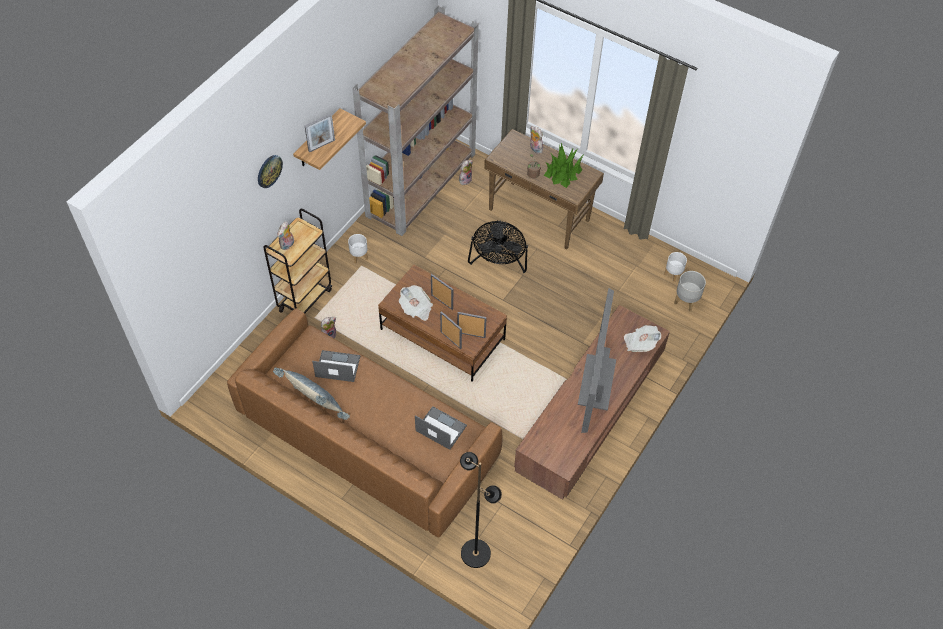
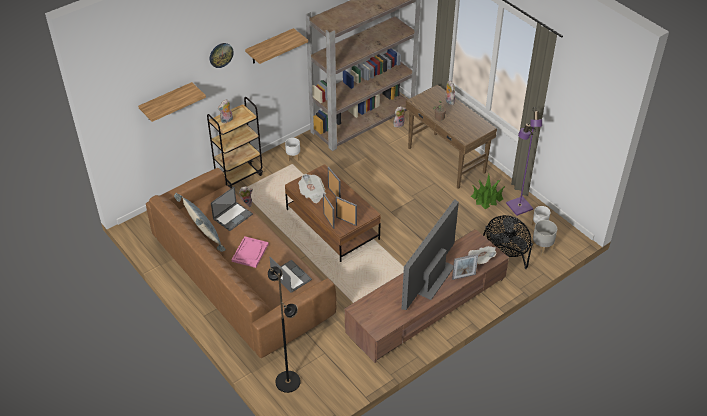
camera: 20 degrees right, 10 degrees down
picture frame [305,114,335,153] -> picture frame moved to [452,254,479,280]
laptop [312,350,360,382] -> laptop turned 105 degrees clockwise [211,186,253,231]
black fan [468,221,528,273] -> black fan moved to [483,215,533,269]
potted plant [543,143,583,188] -> potted plant moved to [471,174,505,209]
none -> shelf [138,82,206,122]
none -> pink tray [231,236,269,268]
none -> purple floor lamp [506,107,542,216]

